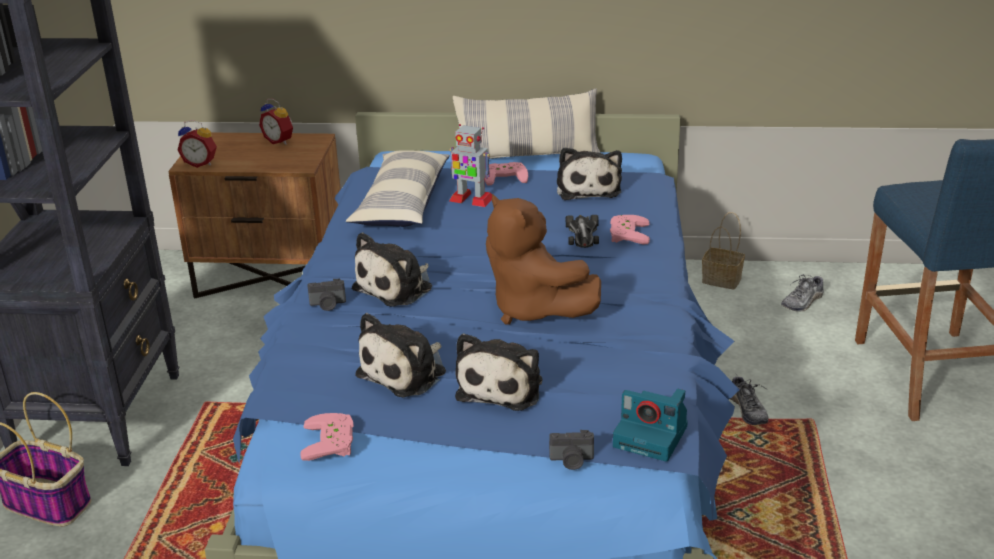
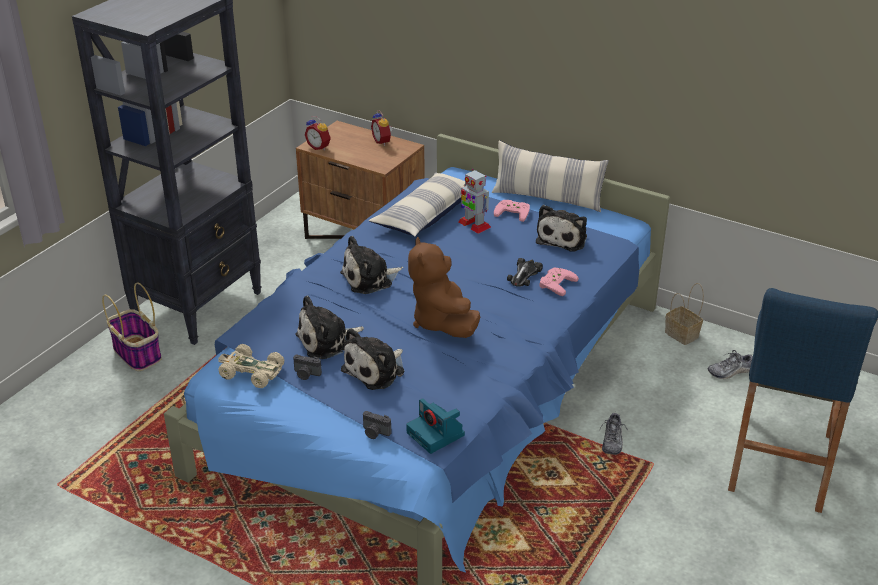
camera: 25 degrees right, 5 degrees up
pink game controller [300,413,354,461] -> beige toy car [218,344,284,388]
camera [308,279,346,311] -> camera moved to [293,355,322,380]

